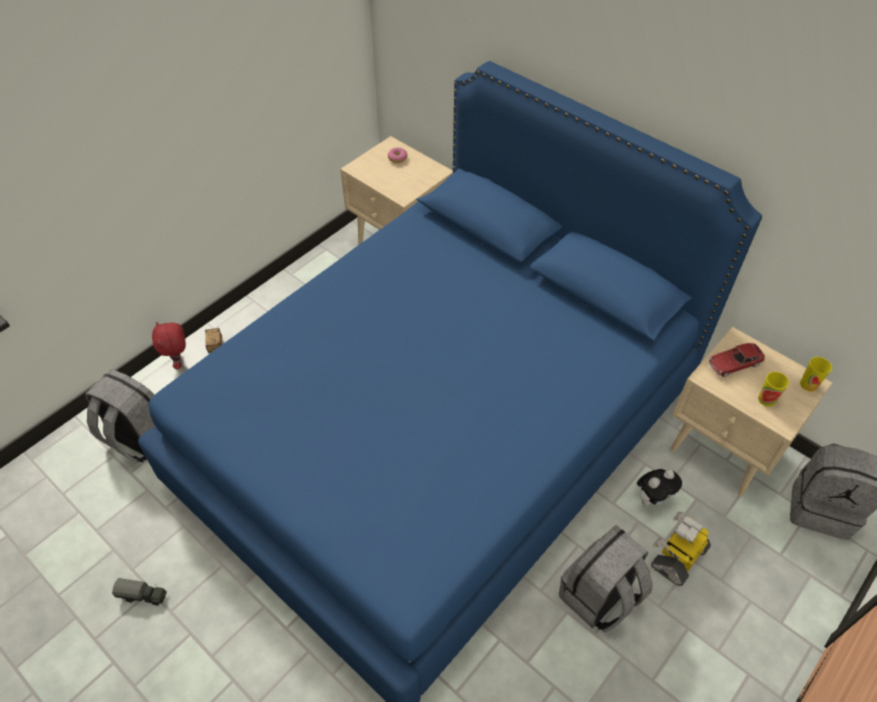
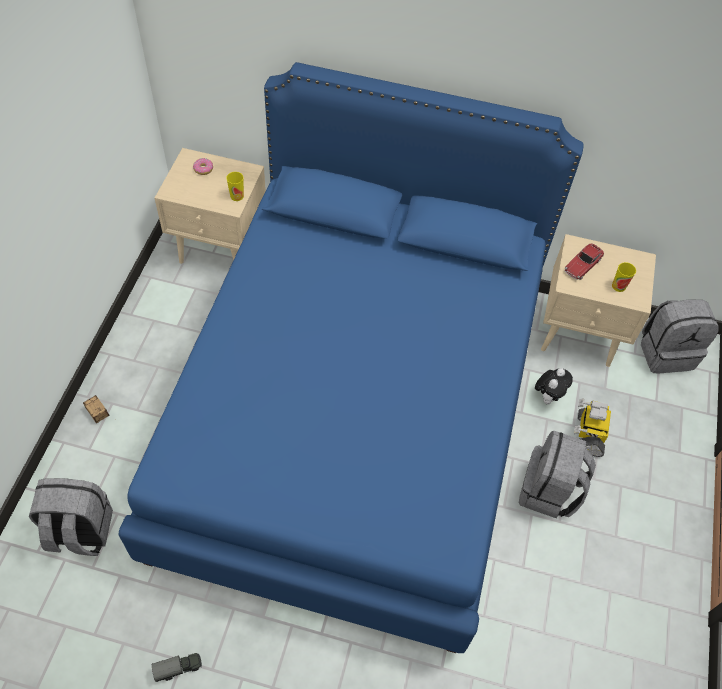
camera: 30 degrees left, 5 degrees up
red plush toy [152,322,186,369] -> none
cup [800,357,832,392] -> cup moved to [226,172,244,201]

